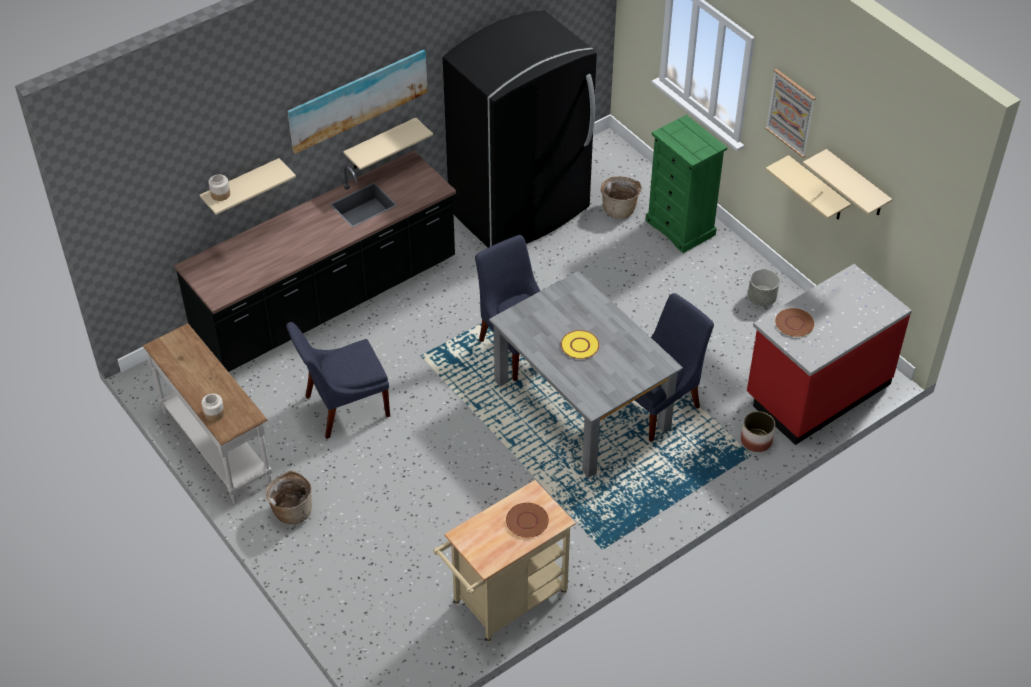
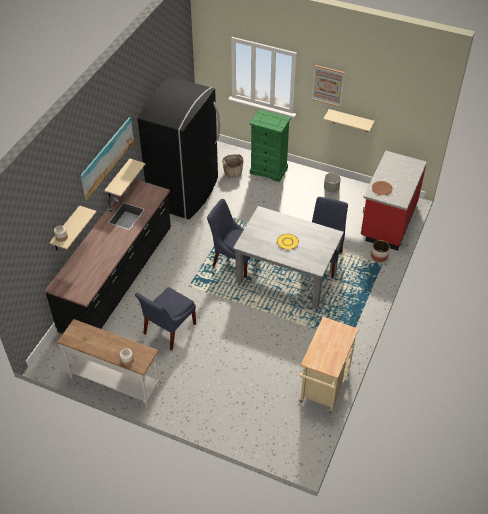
camera: 30 degrees left, 0 degrees up
basket [266,471,312,524] -> none
brown plate [506,503,549,538] -> none
beige shelf [803,149,892,216] -> none

